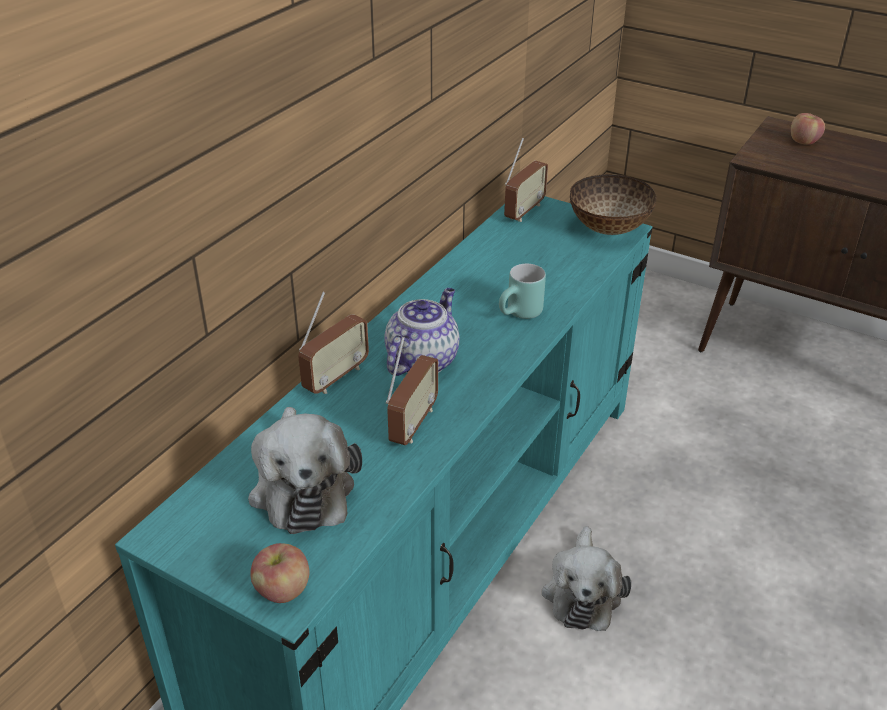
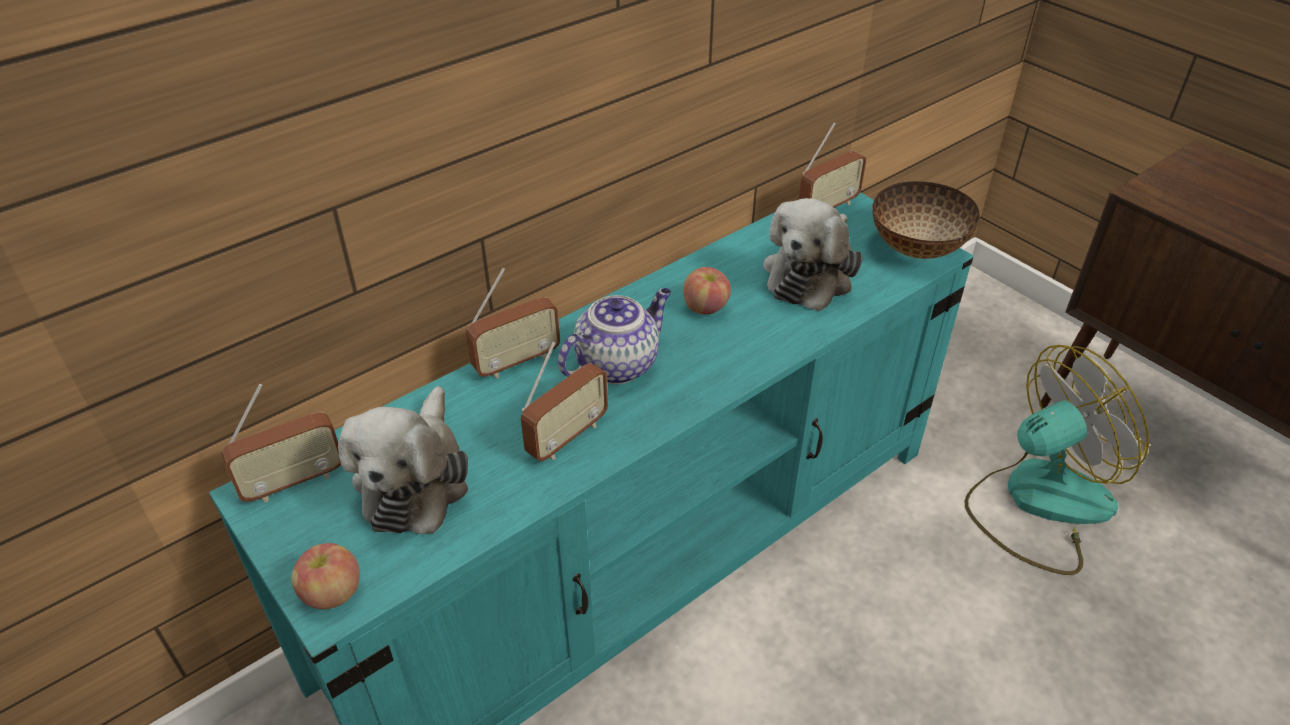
camera: 20 degrees right, 5 degrees up
turquoise mug [499,264,546,319] -> none
plush toy [542,526,631,631] -> plush toy moved to [763,198,863,311]
apple [791,113,825,145] -> apple moved to [683,267,731,315]
none -> radio [221,384,341,502]
none -> fan [965,345,1149,575]

